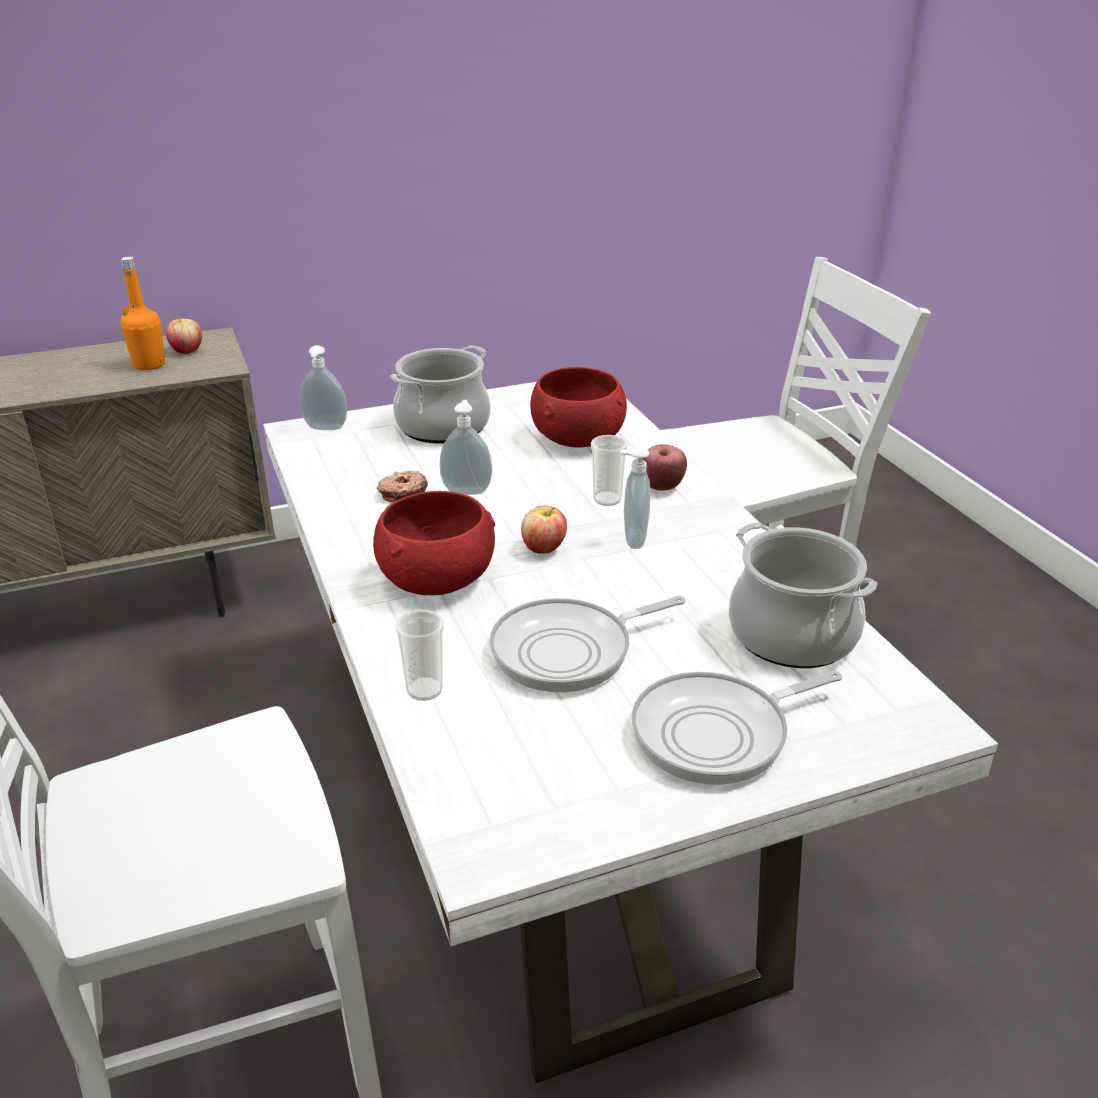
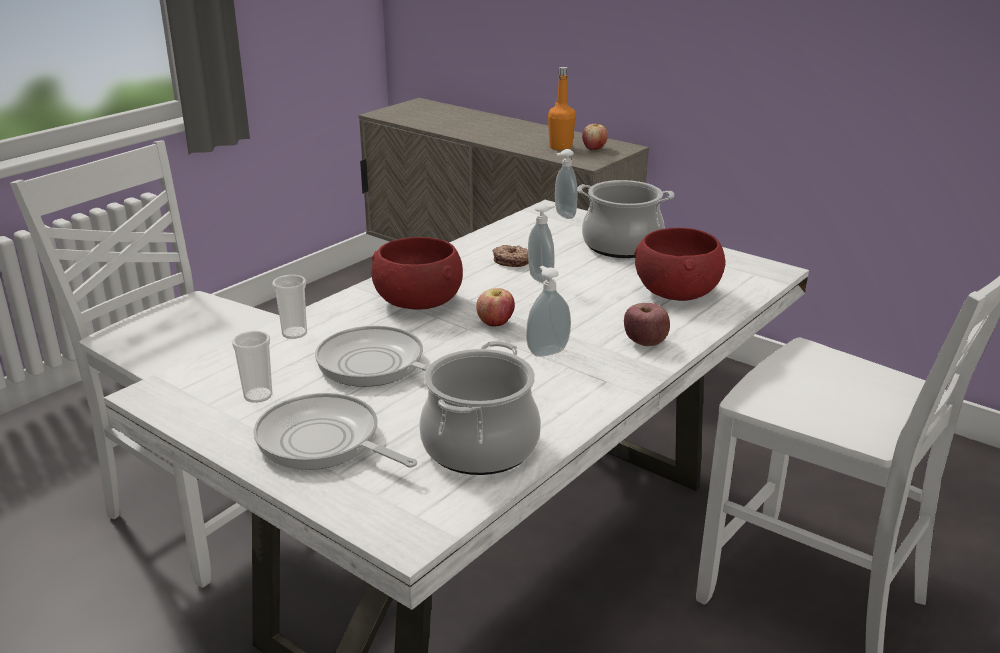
camera: 60 degrees right, 5 degrees down
cup [591,435,628,506] -> cup moved to [232,331,273,403]

